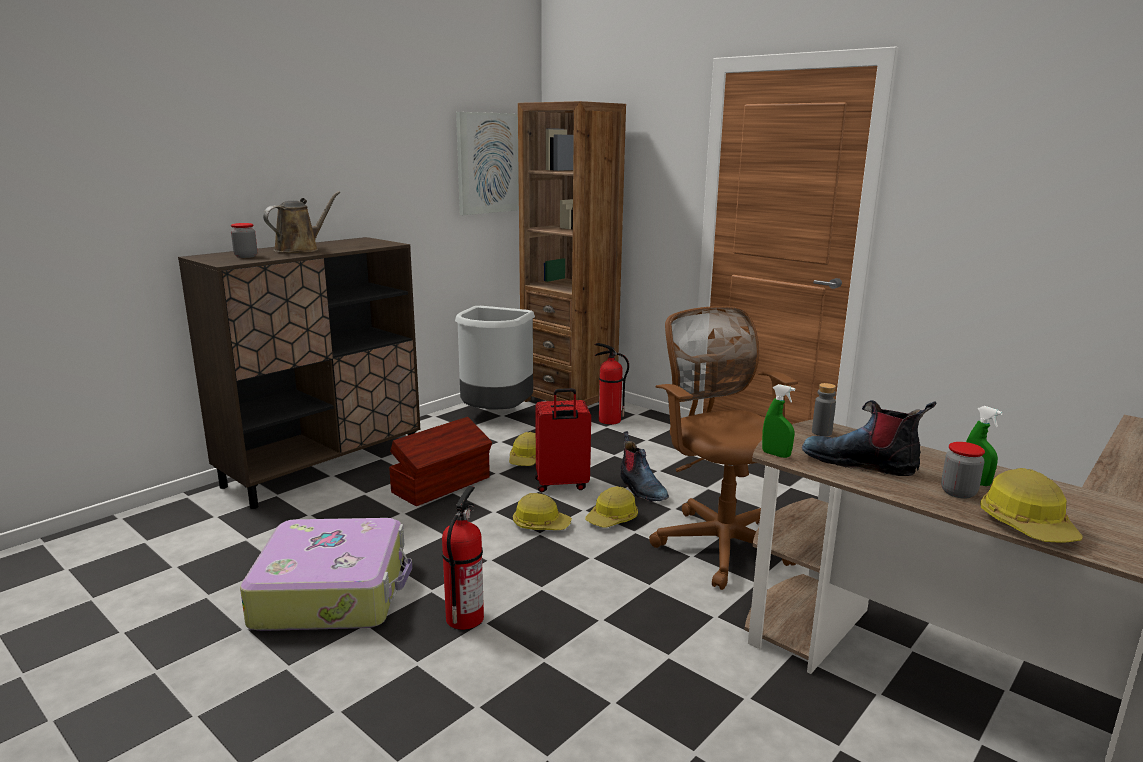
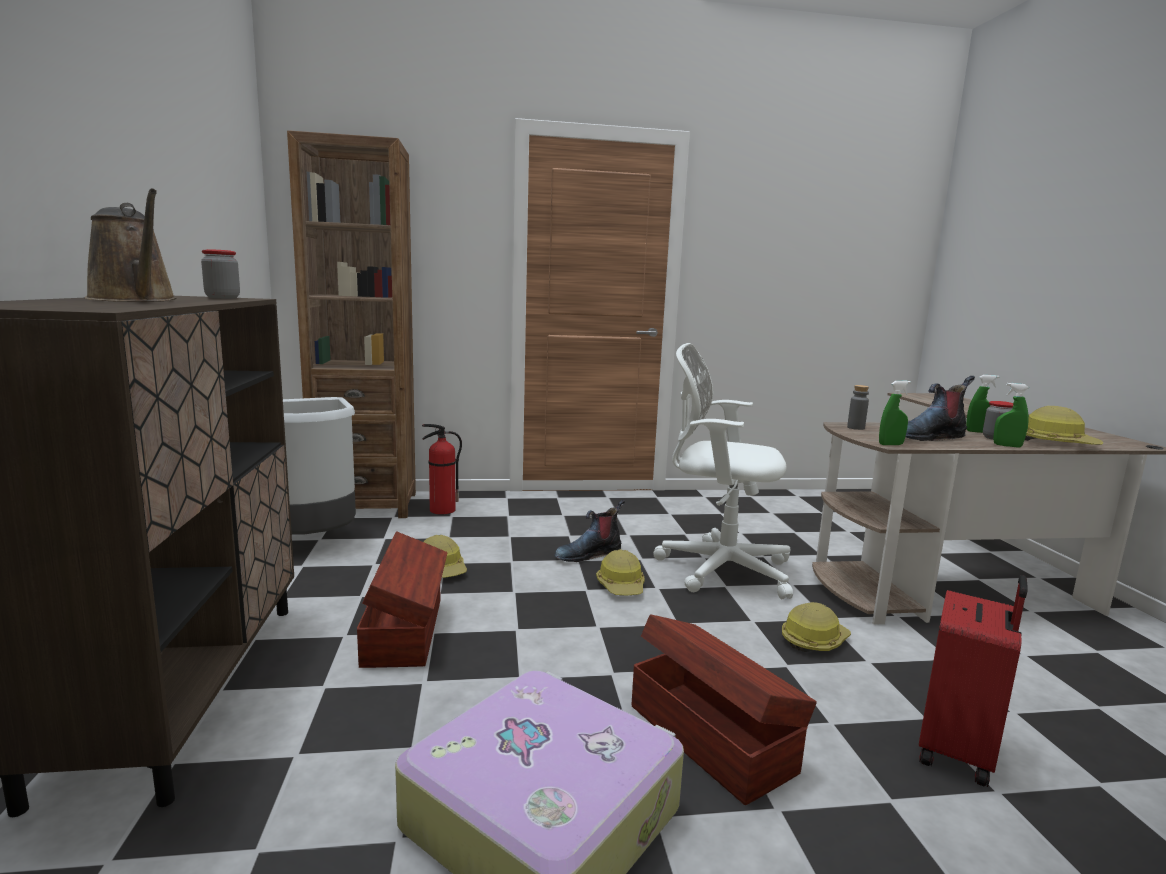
camera: 50 degrees left, 5 degrees down
jar [231,223,257,258] -> jar moved to [201,249,240,299]
brown watering can [263,191,340,253] -> brown watering can turned 150 degrees clockwise [85,188,176,302]
fire extinguisher [442,486,484,630] -> brown storage box [632,614,817,805]
picture [456,112,519,215] -> none
hard hat [513,493,572,530] -> hard hat moved to [782,602,851,652]
red suitcase [535,388,591,492] -> red suitcase moved to [919,575,1028,787]
boot [620,431,669,502] -> boot turned 135 degrees clockwise [554,500,625,562]
brown office chair [649,306,798,590] -> white office chair [653,343,793,599]
none -> green spray bottle [993,383,1029,448]

